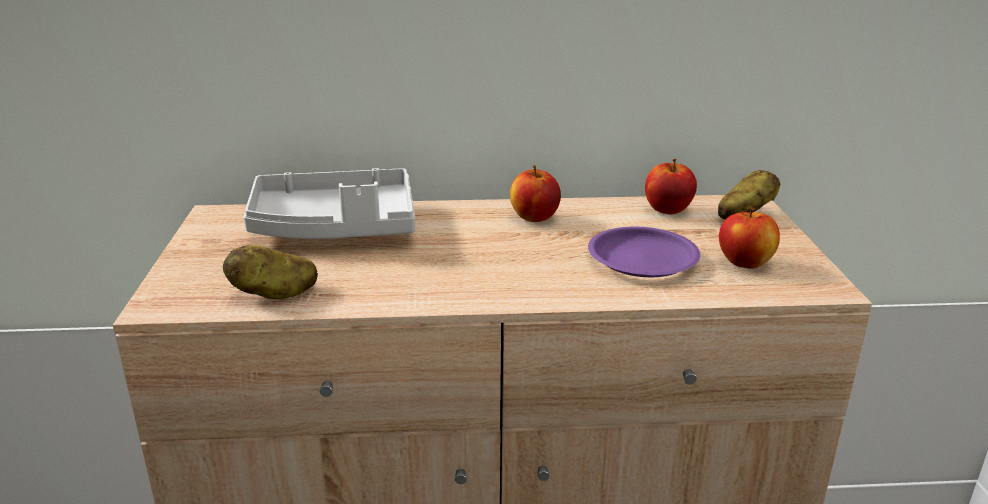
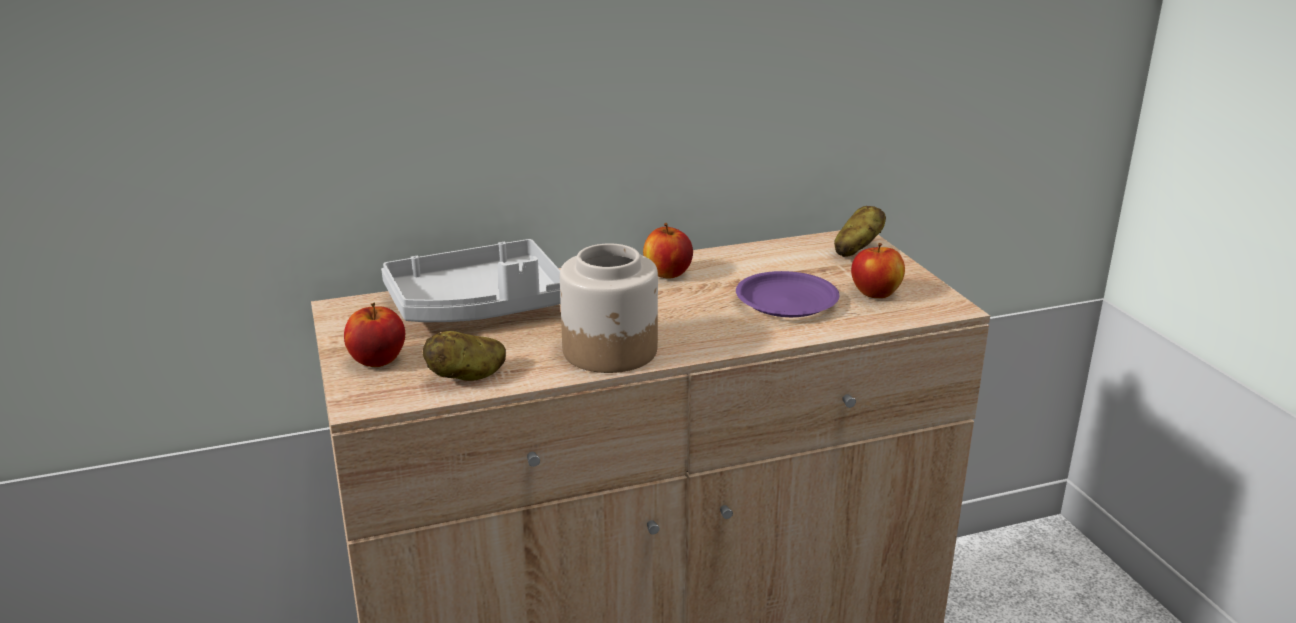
camera: 15 degrees left, 0 degrees up
apple [645,159,697,214] -> apple moved to [344,302,405,367]
none -> jar [560,243,658,373]

